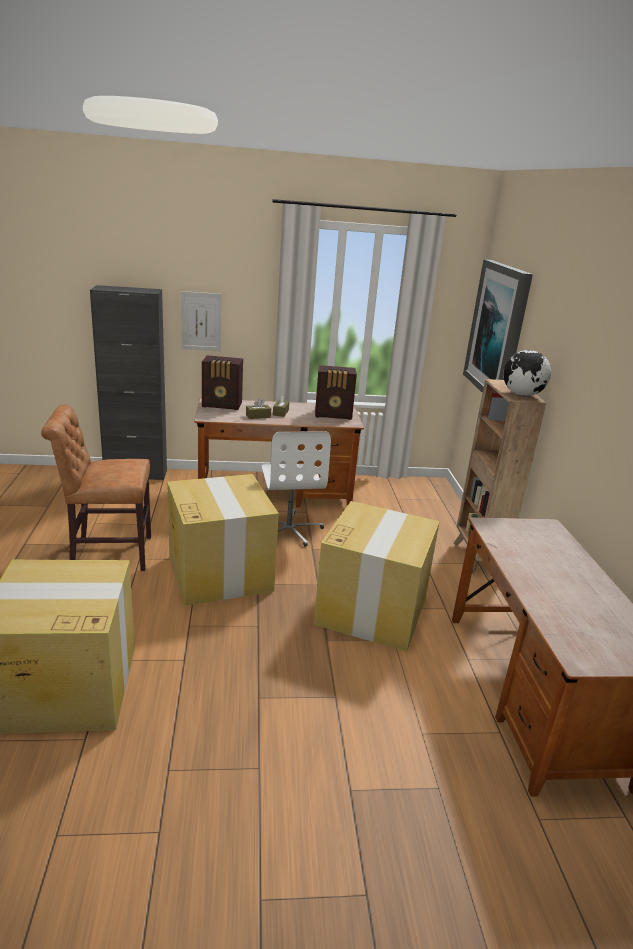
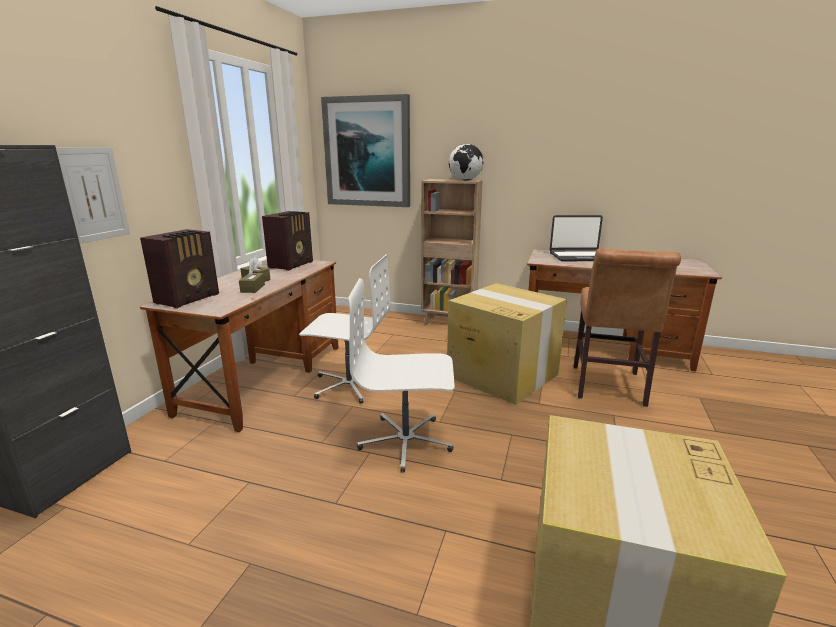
camera: 65 degrees left, 5 degrees down
brown chair [41,405,151,571] -> brown chair moved to [574,248,681,407]
cardboard box [167,474,279,606] -> white office chair [348,278,455,472]
none -> laptop [550,215,603,261]

